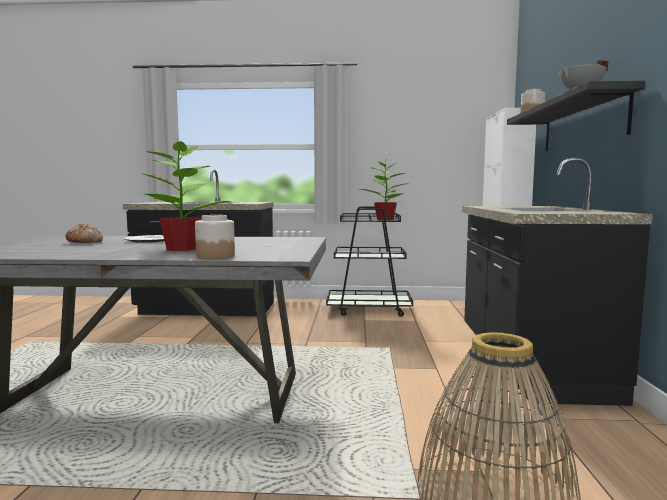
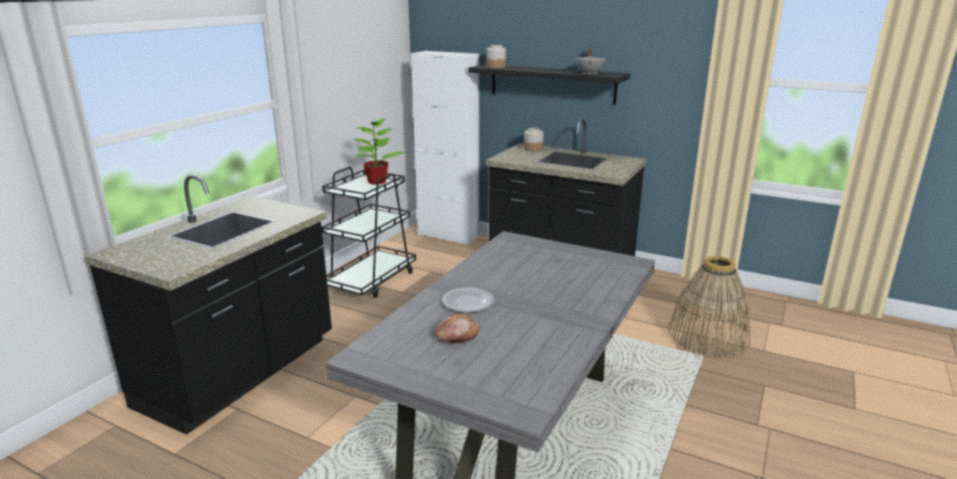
camera: 65 degrees left, 15 degrees up
potted plant [143,137,230,251] -> none
jar [195,215,235,259] -> jar moved to [524,128,544,151]

